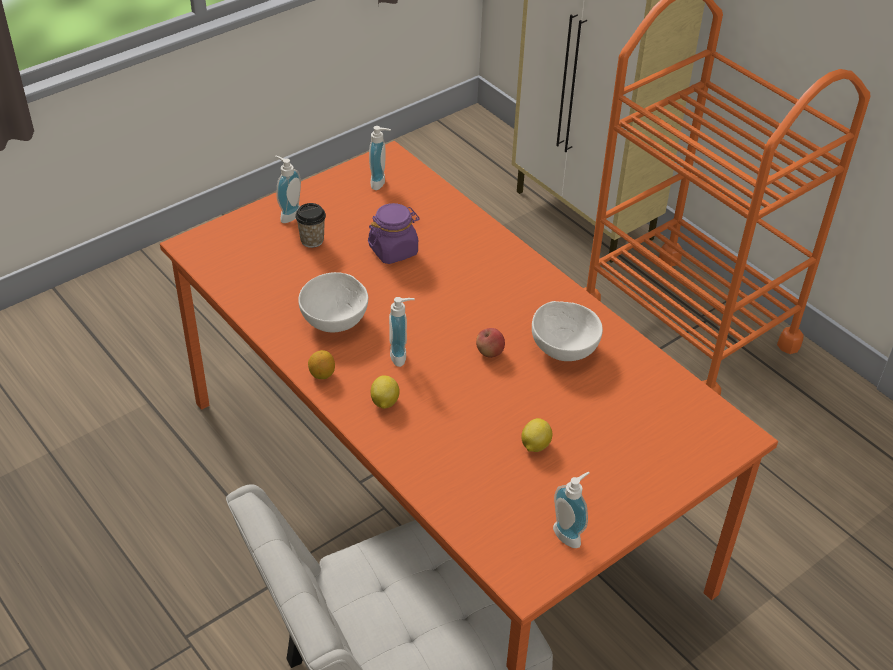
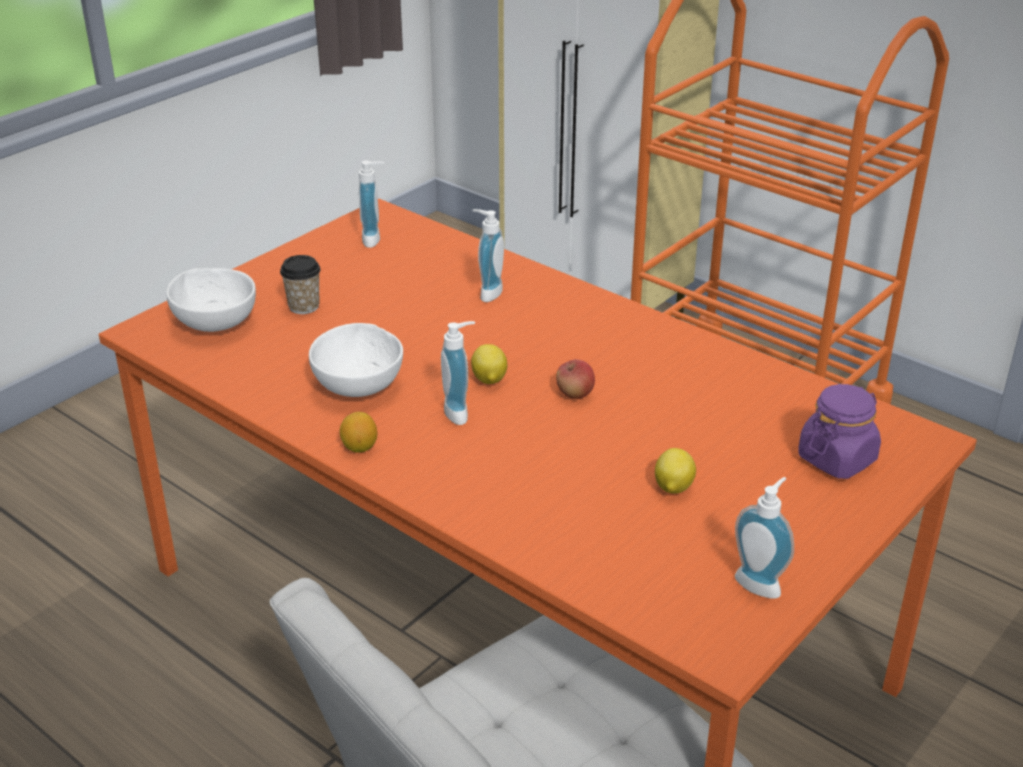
camera: 10 degrees left, 10 degrees down
soap dispenser [275,155,301,223] -> soap dispenser moved to [473,209,504,302]
purple jar [368,203,420,264] -> purple jar moved to [798,384,881,479]
lemon [371,375,400,409] -> lemon moved to [471,344,507,384]
white bowl [532,301,603,361] -> white bowl moved to [166,268,256,332]

